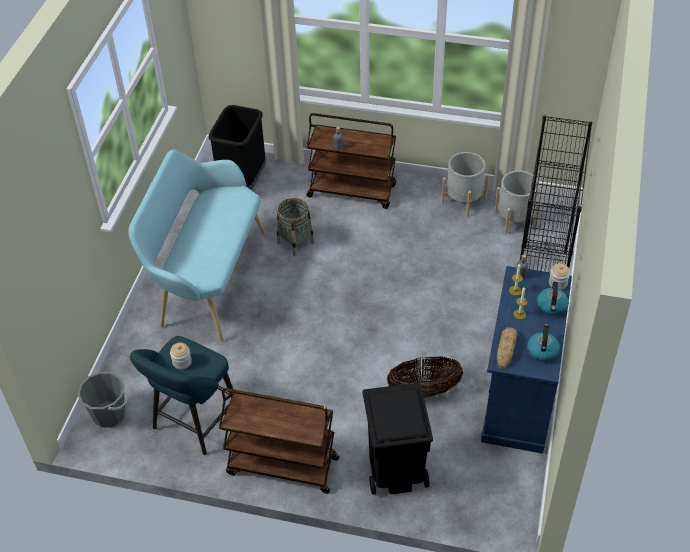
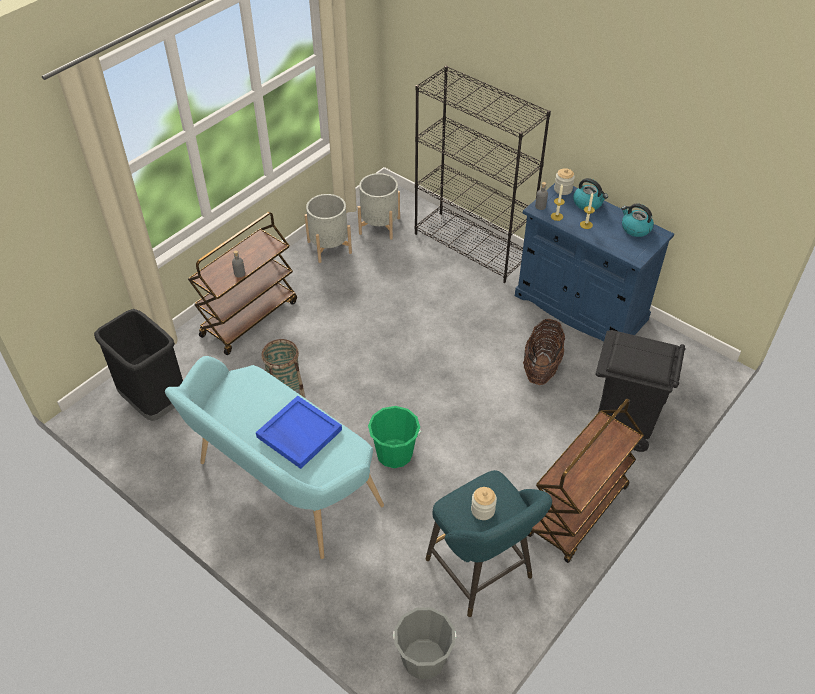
camera: 65 degrees left, 0 degrees up
bread [497,327,517,369] -> none
none -> blue tray [256,396,342,469]
none -> green bucket [368,406,421,468]

